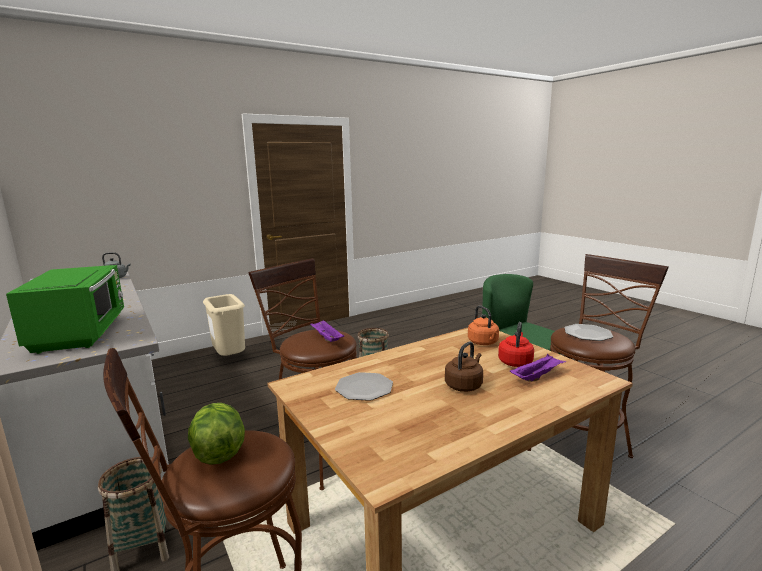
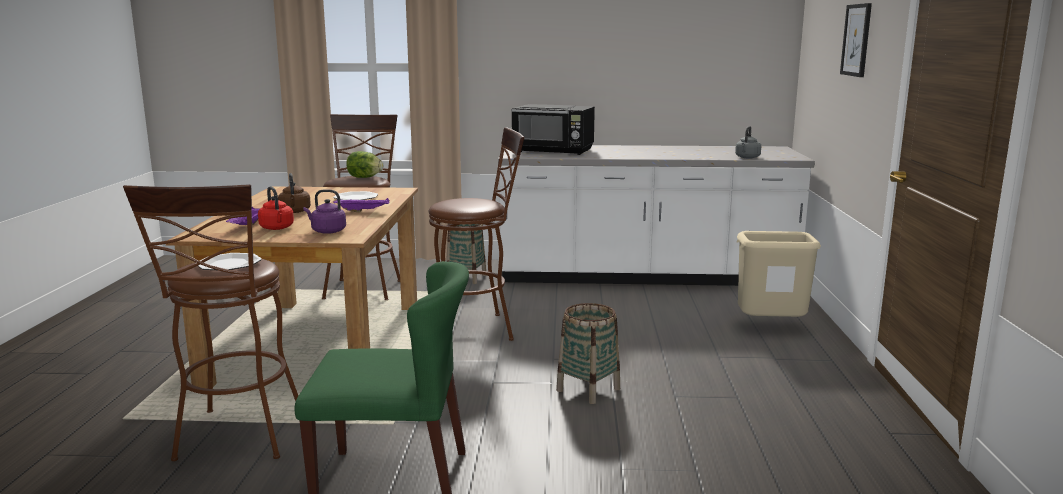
camera: 125 degrees right, 0 degrees up
green microwave [6,265,124,354] -> black microwave [511,104,595,155]
purple tray [310,320,344,342] -> purple tray moved to [333,198,389,212]
orange kettle [468,305,499,345] -> purple kettle [303,189,346,234]
none -> picture [840,3,872,77]

